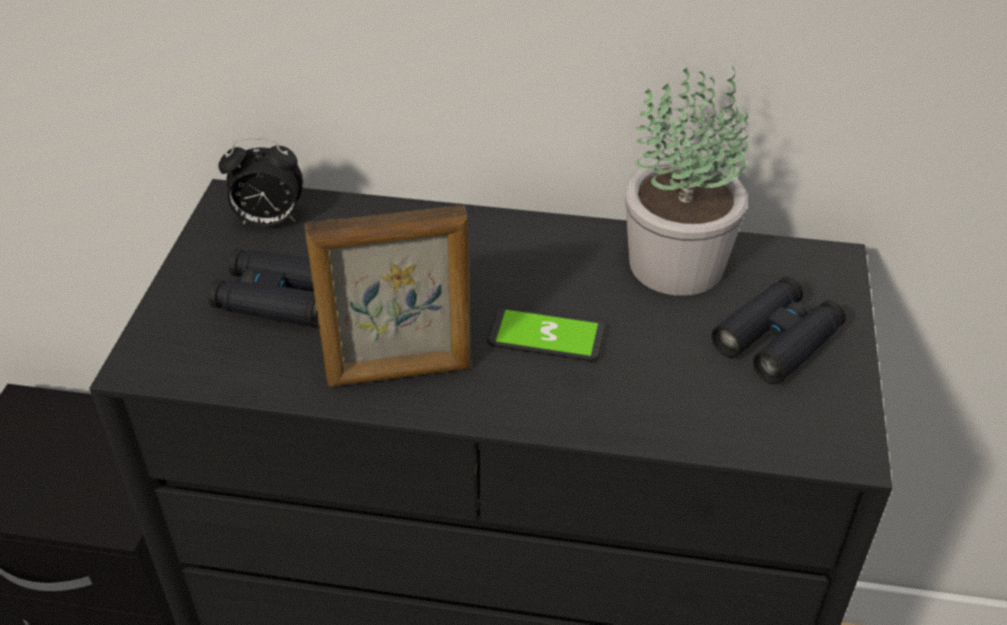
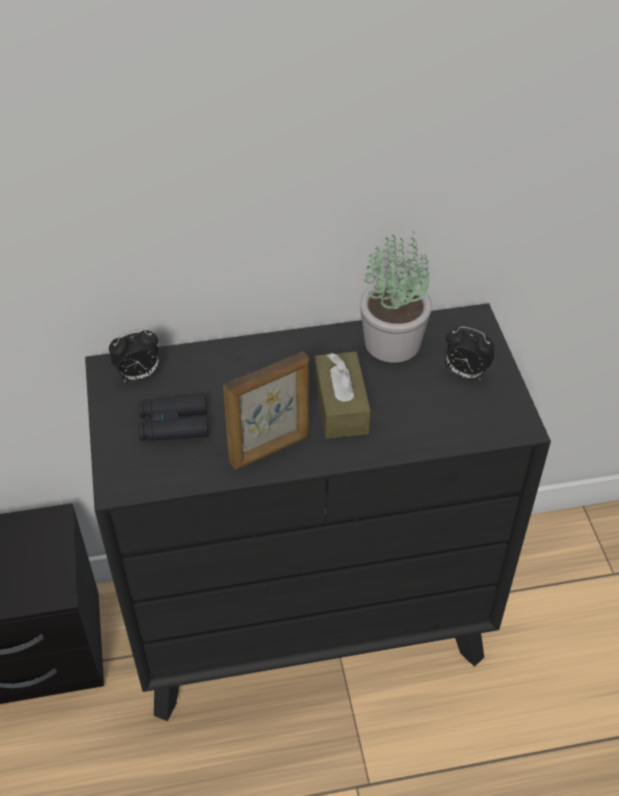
camera: 20 degrees left, 5 degrees up
phone [487,308,605,361] -> brown tissue box [314,352,371,439]
black binoculars [711,277,846,384] -> alarm clock [445,326,495,381]

